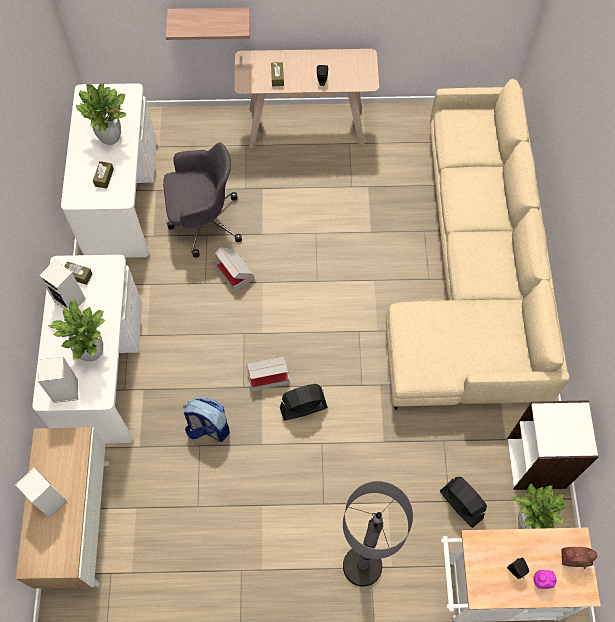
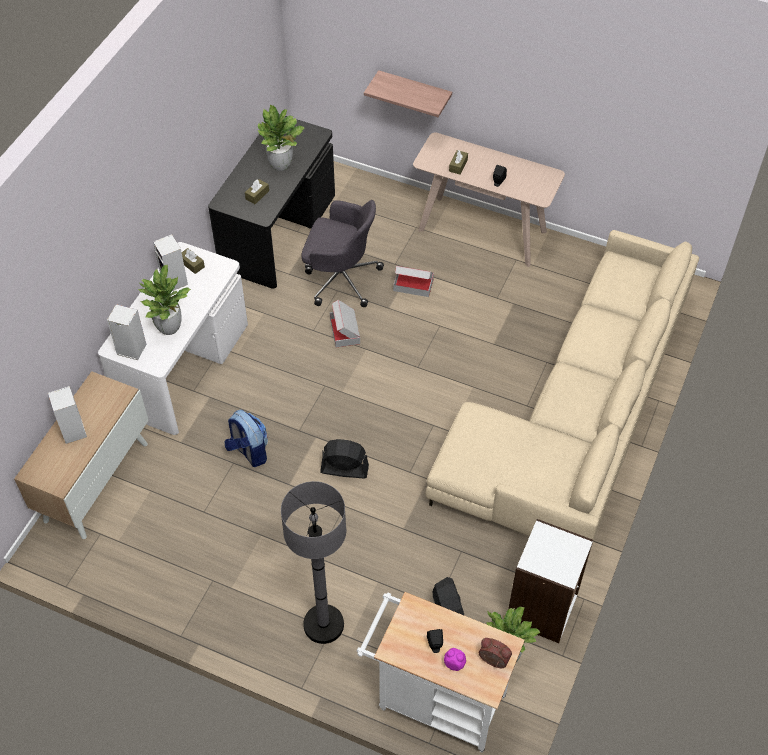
camera: 25 degrees right, 10 degrees down
white desk [61,83,157,258] -> black desk [208,114,335,289]
cardboard box [246,356,290,391] -> cardboard box moved to [393,266,434,297]

